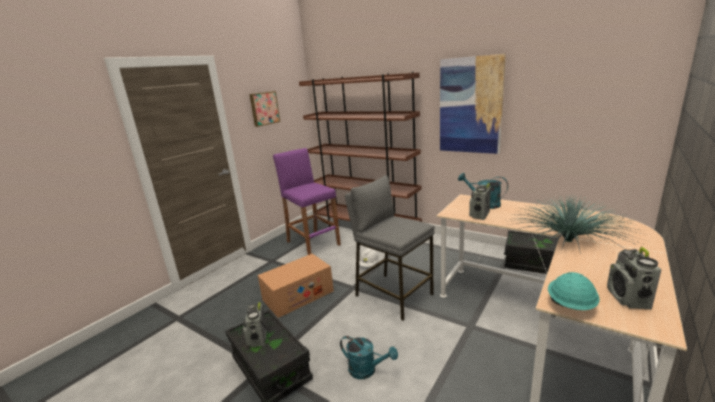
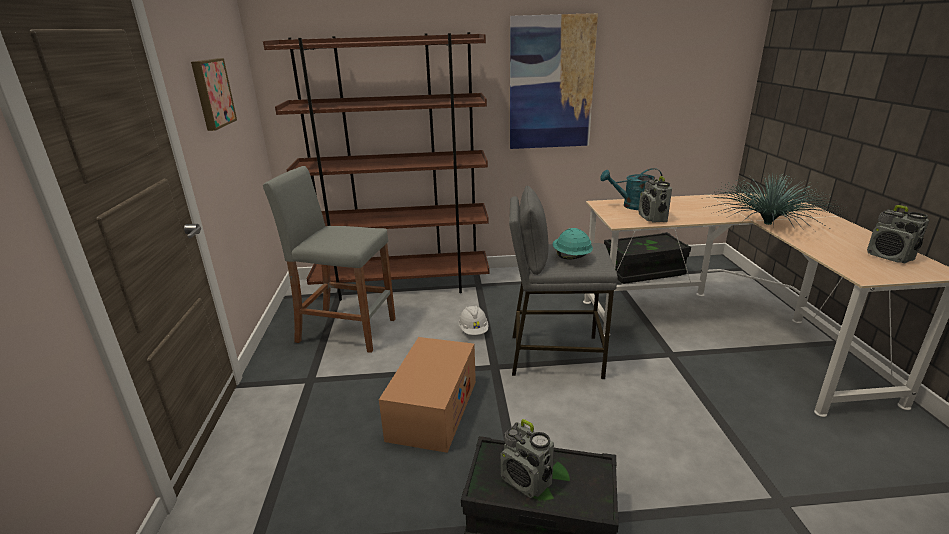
camera: 40 degrees left, 5 degrees up
purple stool [273,148,341,255] -> grey stool [263,166,396,353]
turquoise watering can [340,336,398,379] -> none
turquoise hard hat [548,272,600,310] -> turquoise hard hat moved to [553,228,593,259]

